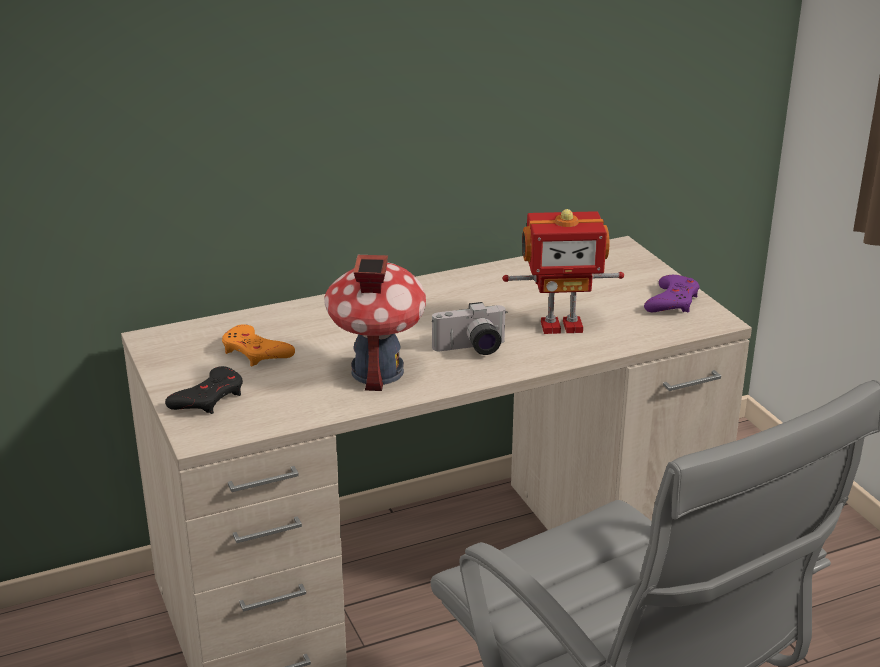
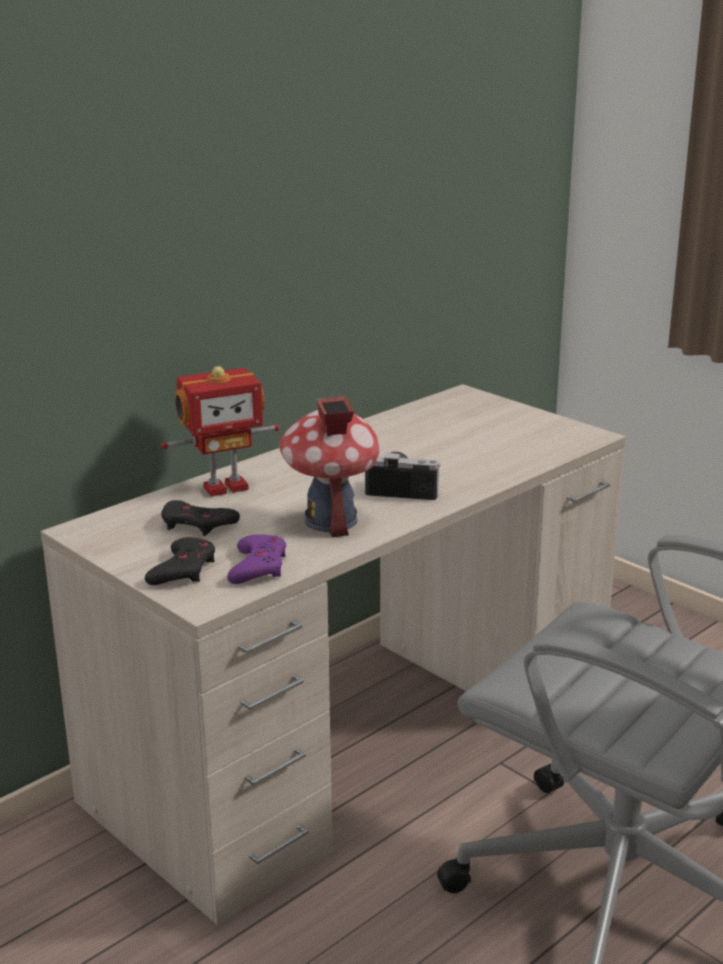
camera: 20 degrees left, 5 degrees down
orange game controller [222,324,295,366] -> black game controller [161,500,240,536]
camera [432,302,506,355] -> camera turned 135 degrees counterclockwise [365,452,441,500]
toy robot [502,209,624,334] -> toy robot moved to [161,366,280,497]
purple game controller [644,275,700,313] -> purple game controller moved to [227,534,286,584]

